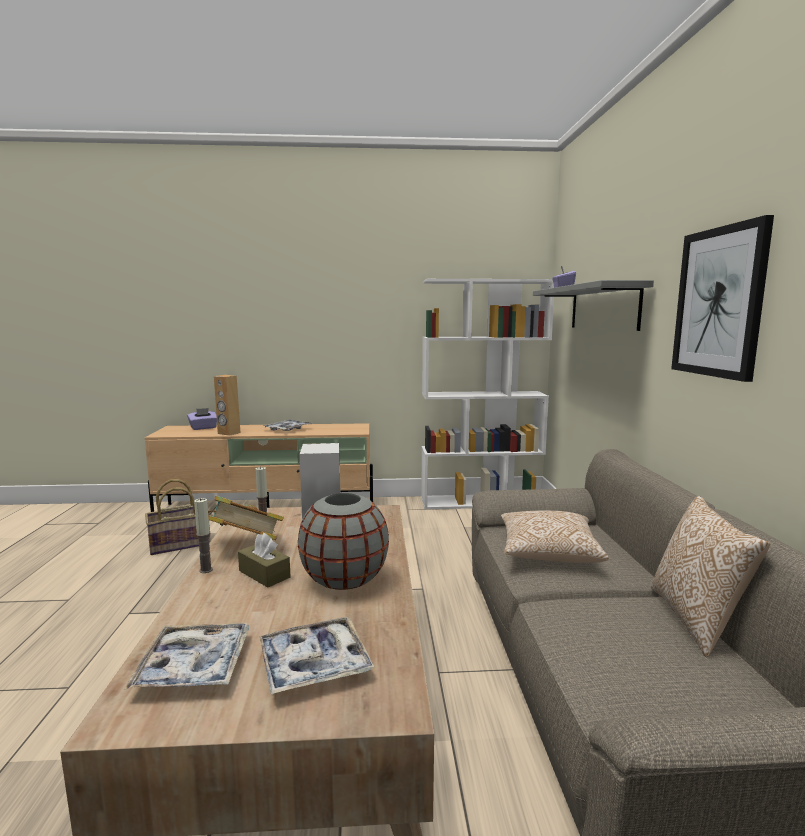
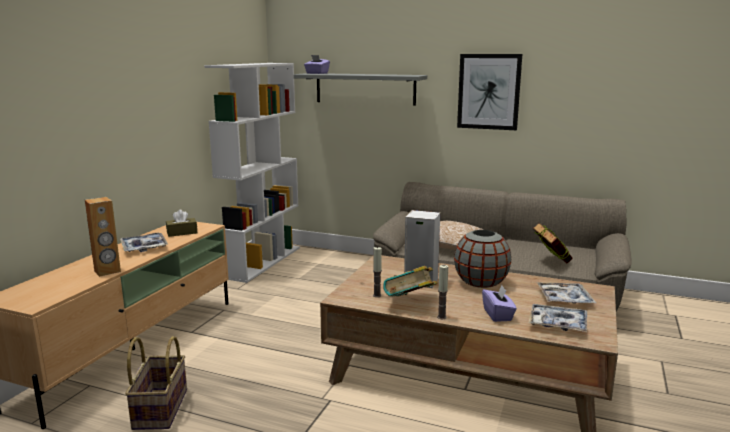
camera: 65 degrees left, 5 degrees up
purple tissue box [187,408,217,430] -> purple tissue box moved to [482,285,517,322]
brown tissue box [238,533,291,588] -> brown tissue box moved to [166,210,197,237]
pillow [651,496,770,657] -> none
none -> book [533,222,573,264]

